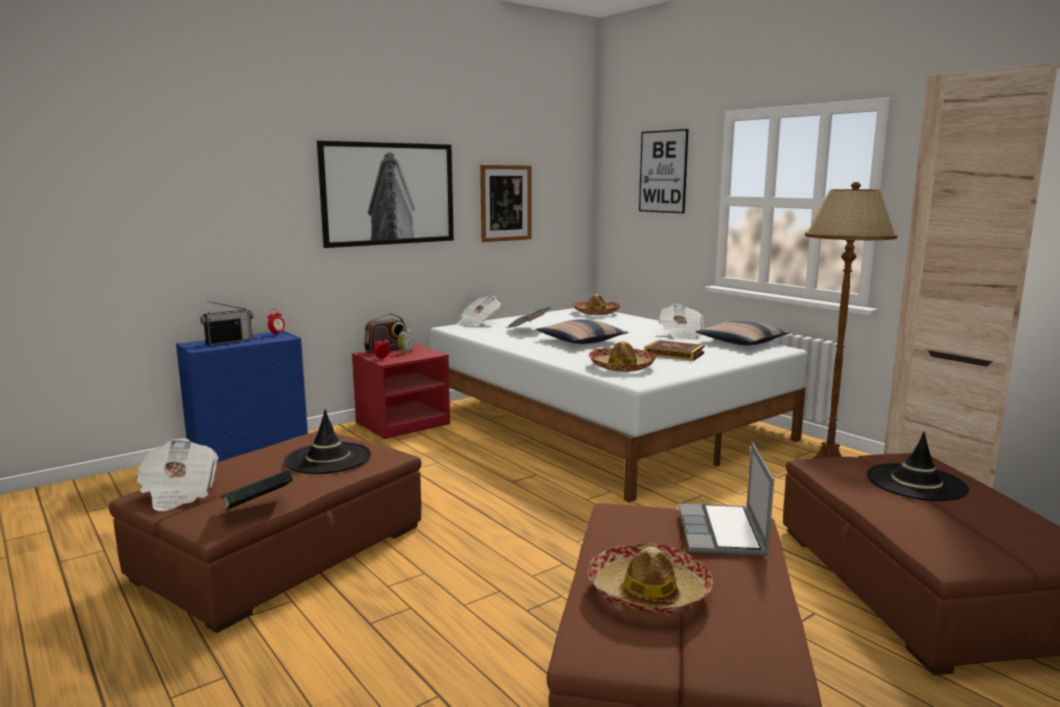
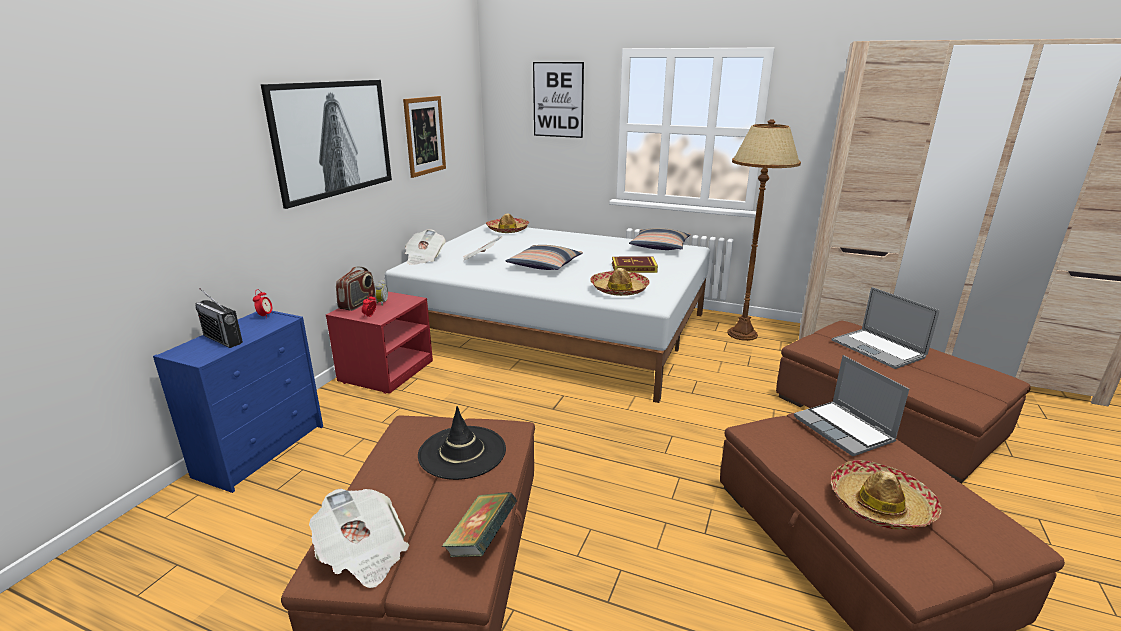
camera: 30 degrees left, 10 degrees up
radio [200,301,253,346] -> radio turned 105 degrees clockwise [195,288,243,348]
newspaper [659,304,704,340] -> none
black hat [867,431,969,501] -> laptop [832,287,939,369]

